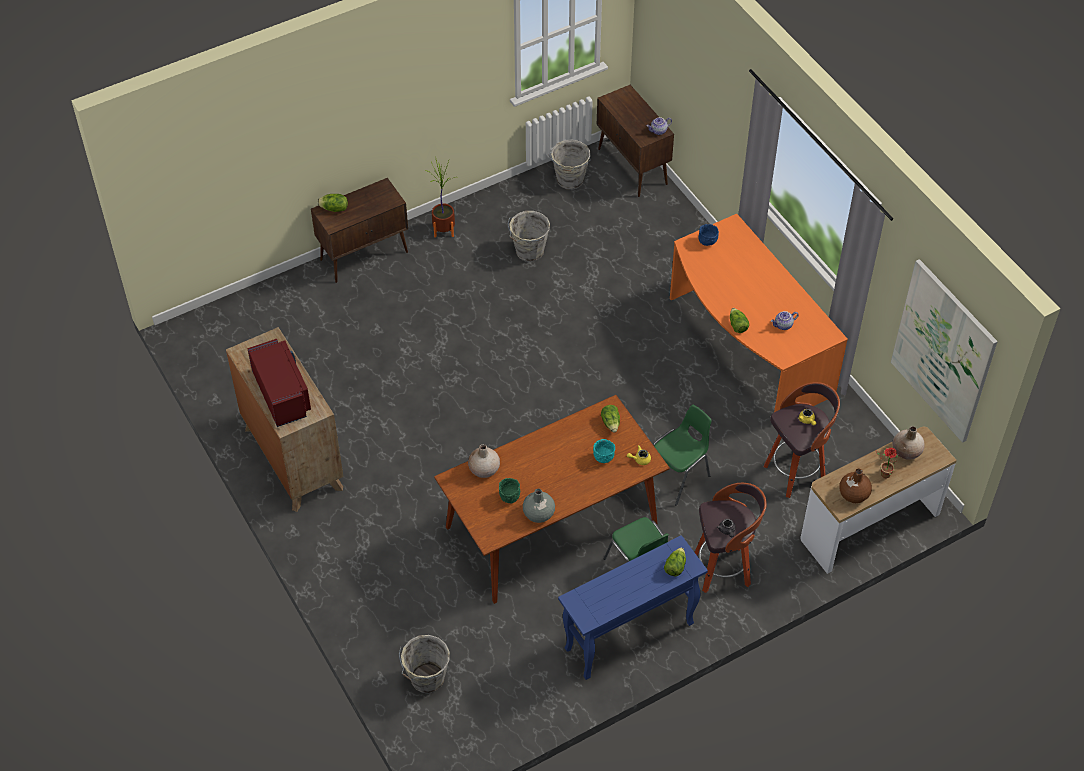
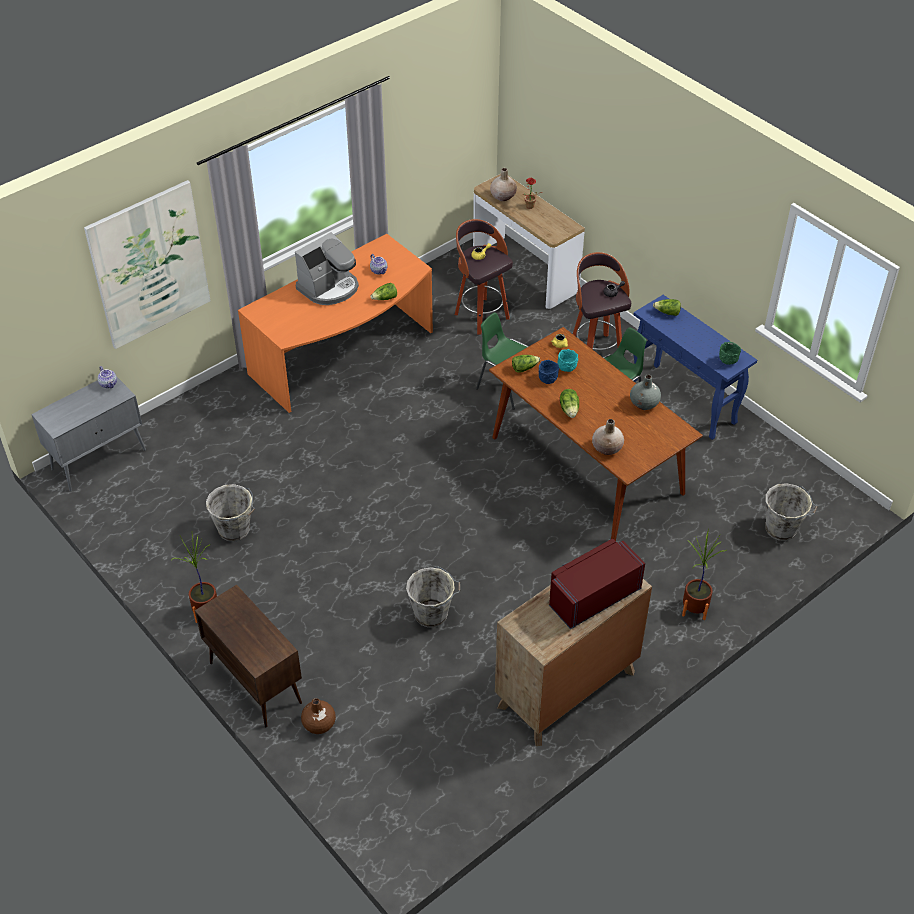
camera: 100 degrees left, 5 degrees down
lettuce [317,194,348,212] -> lettuce moved to [560,389,579,418]
green bowl [499,478,520,503] -> green bowl moved to [719,342,741,365]
grey bucket [549,140,591,190] -> grey bucket moved to [406,566,460,627]
brown cabinet [597,85,674,197] -> grey cabinet [31,377,146,492]
blue bowl [699,224,719,246] -> blue bowl moved to [539,360,560,384]
brown vase [839,468,872,503] -> brown vase moved to [301,698,336,734]
picture [891,259,998,443] -> picture moved to [84,180,210,349]
none -> coffee machine [295,232,359,305]
none -> potted plant [682,528,726,620]

